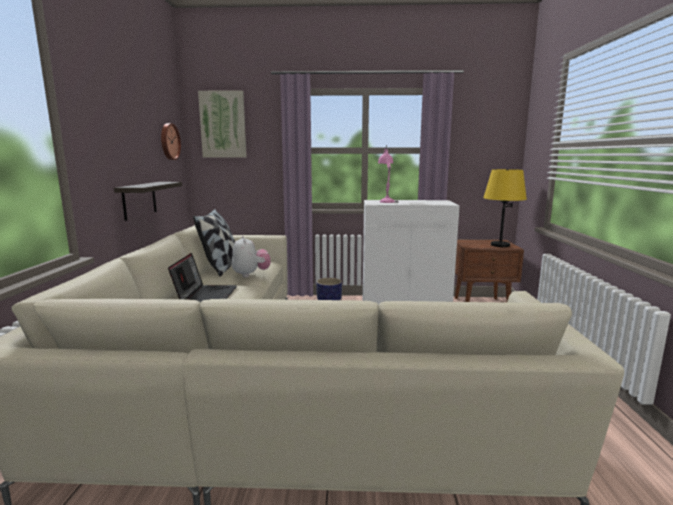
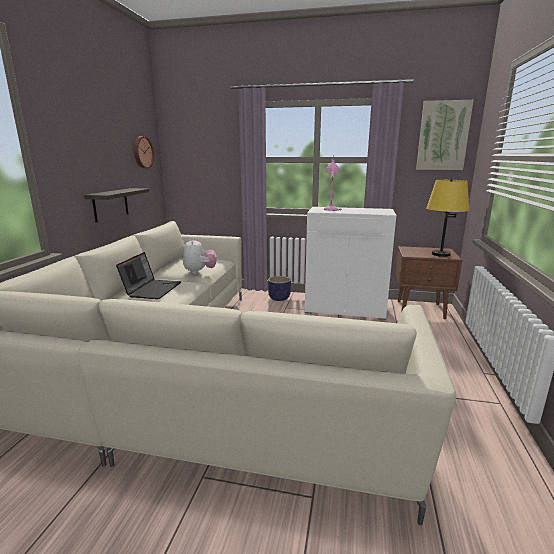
camera: 10 degrees right, 5 degrees up
pillow [193,209,235,277] -> none
picture [198,90,247,158] -> picture moved to [416,100,473,170]

